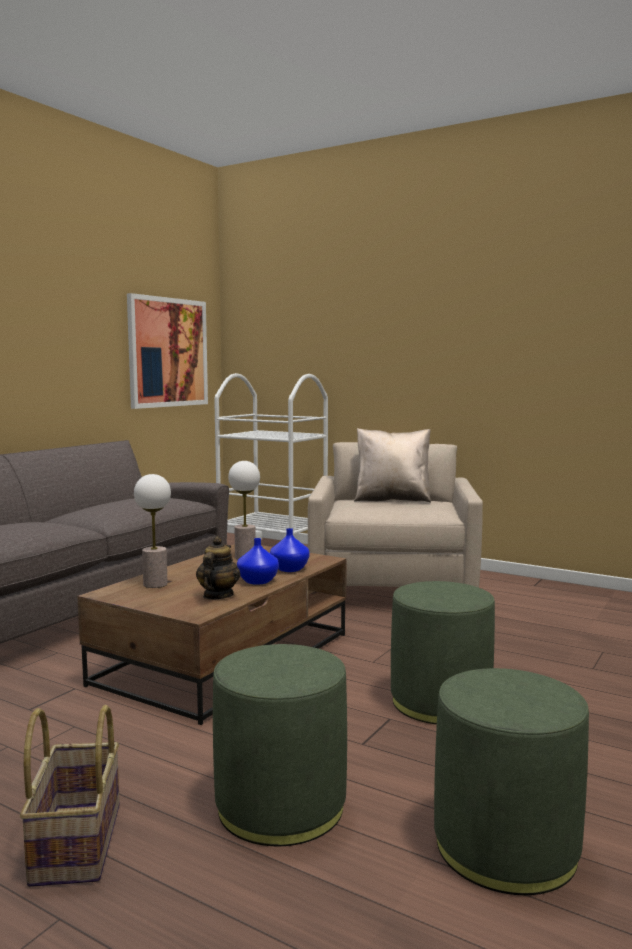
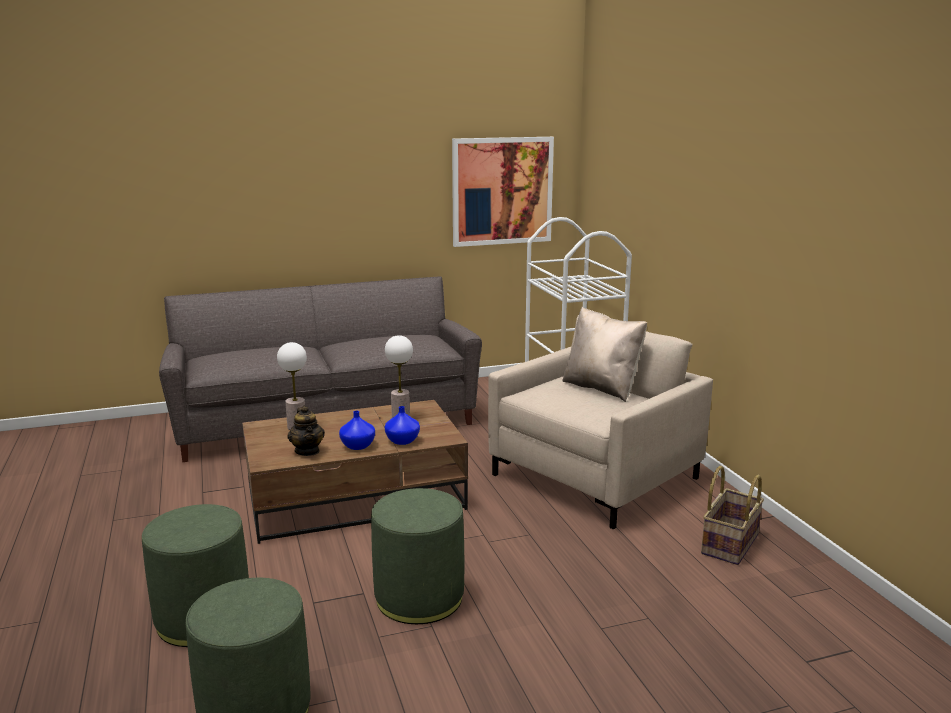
camera: 40 degrees right, 10 degrees up
basket [20,705,120,887] -> basket moved to [701,466,764,565]
teapot [196,536,240,599] -> teapot turned 105 degrees clockwise [287,406,325,456]

